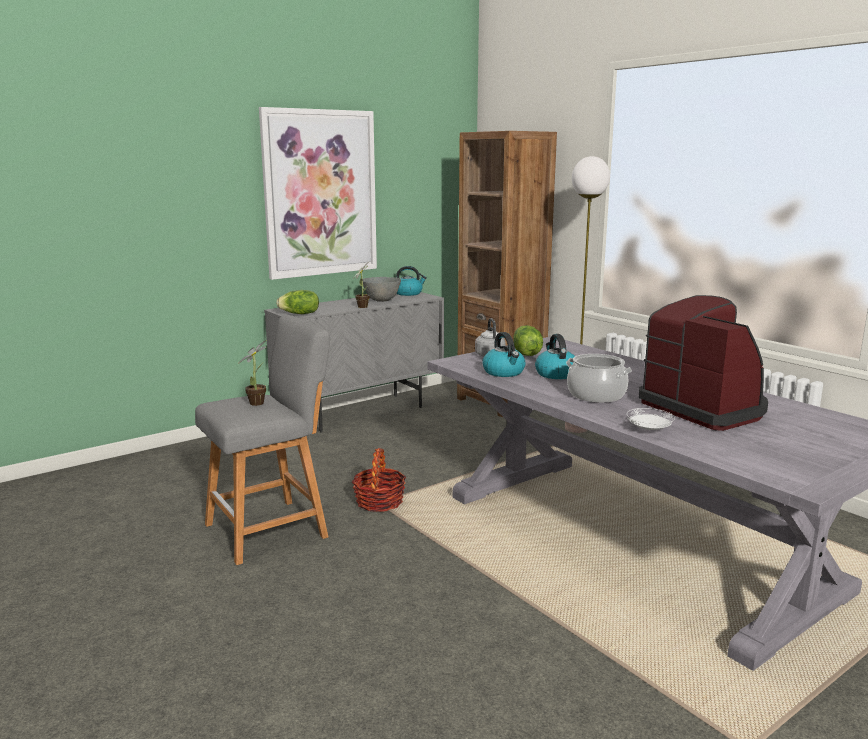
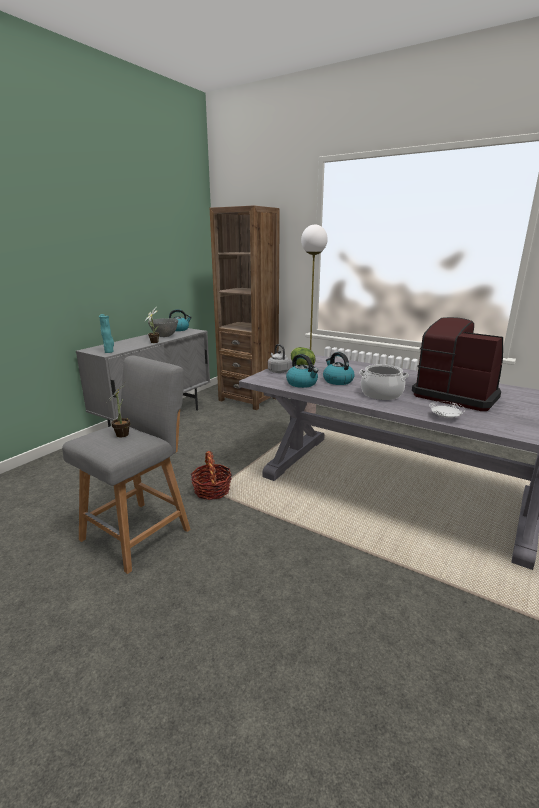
camera: 20 degrees left, 5 degrees up
picture [259,107,377,280] -> none
lettuce [276,290,319,314] -> turquoise vase [99,314,114,353]

